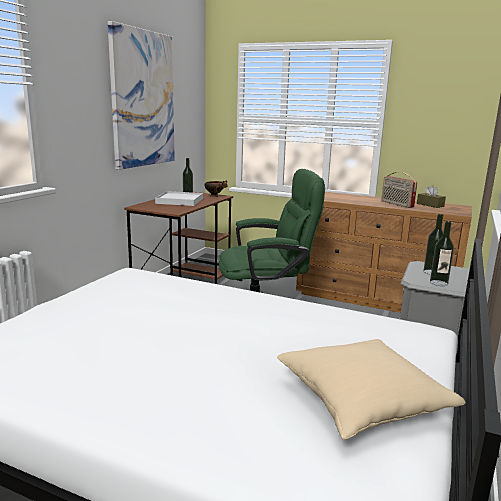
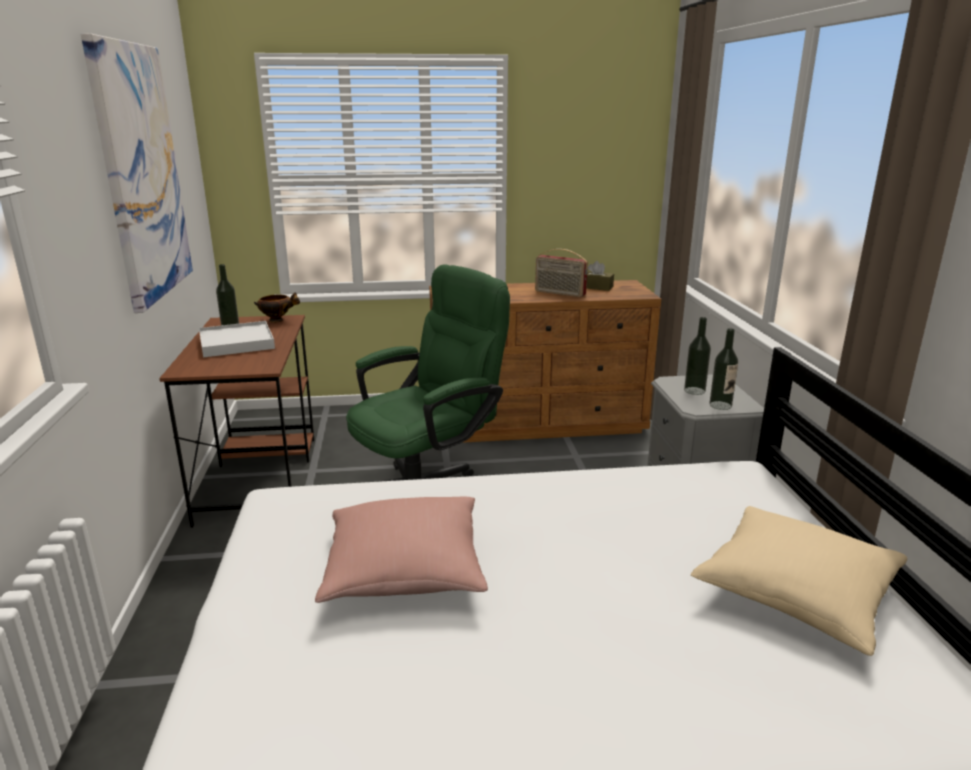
camera: 30 degrees left, 5 degrees up
none -> pink pillow [315,497,488,603]

